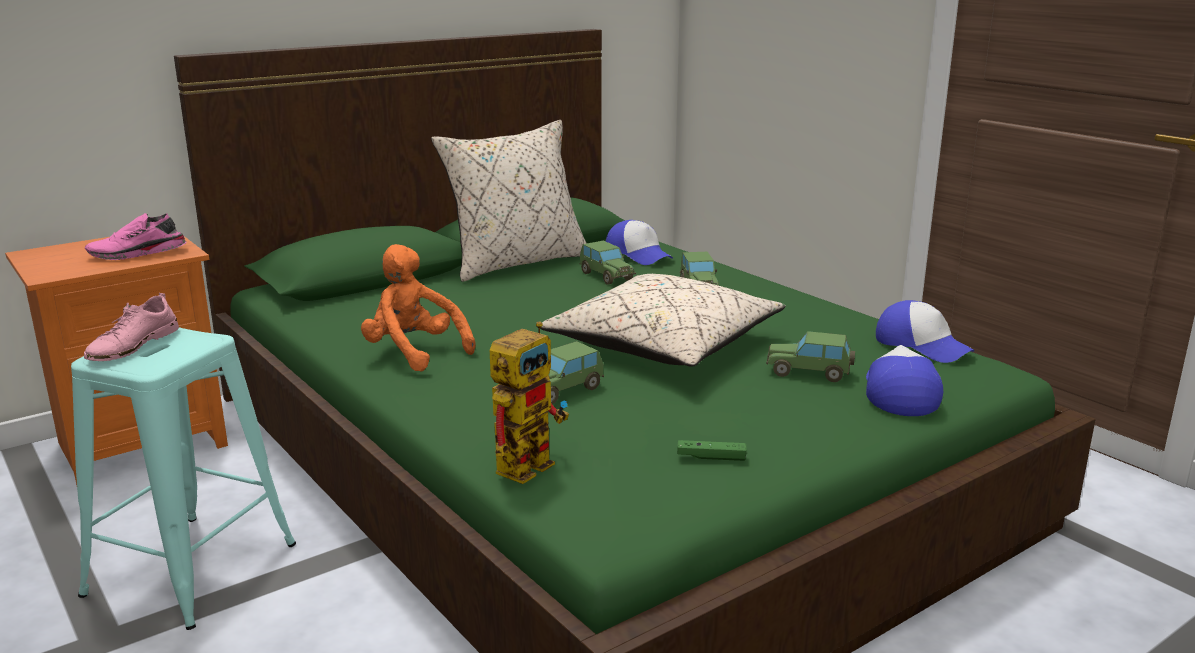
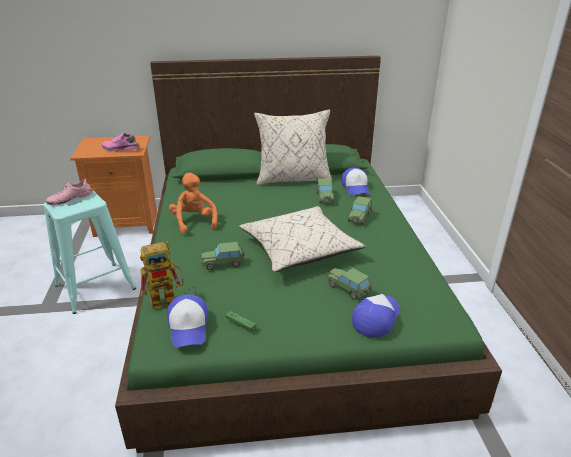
camera: 30 degrees right, 10 degrees up
cap [876,300,974,363] -> cap moved to [167,295,208,348]

